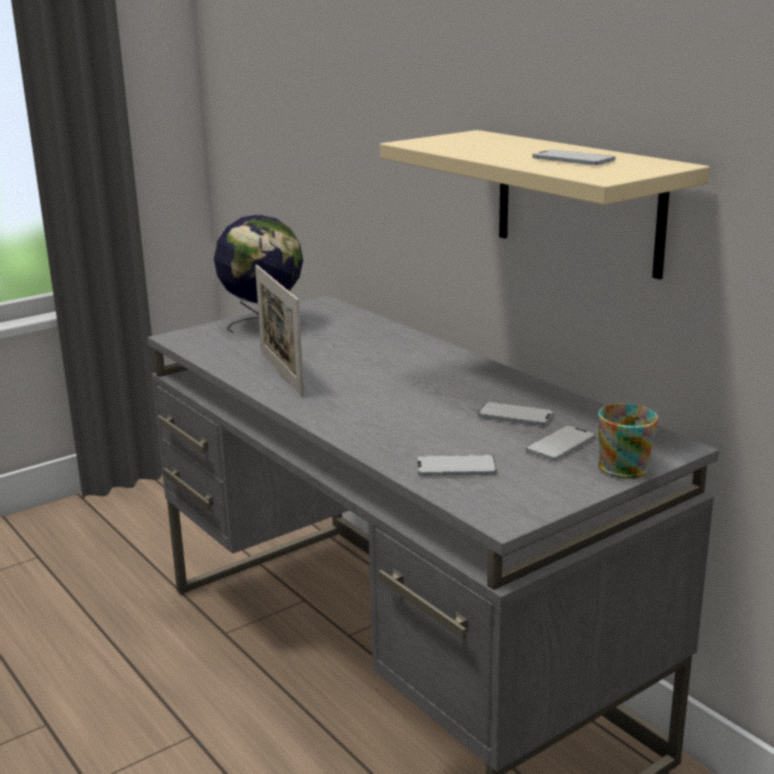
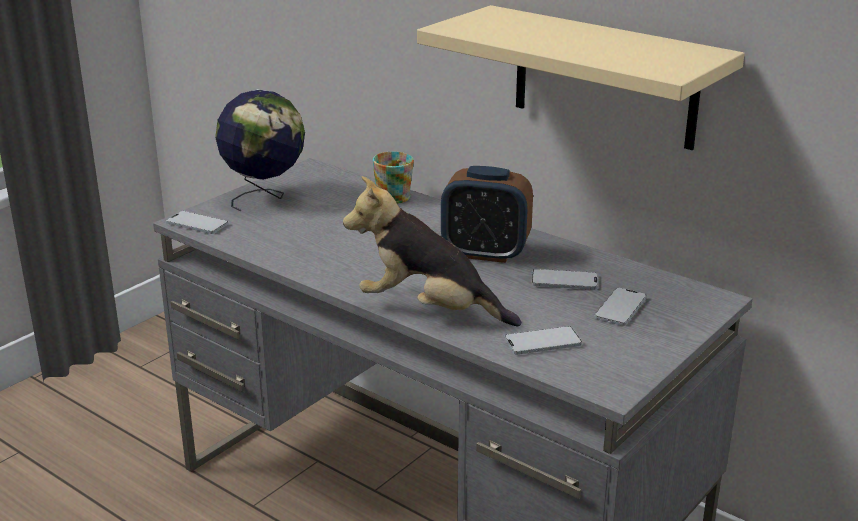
camera: 15 degrees left, 5 degrees up
picture frame [255,265,304,397] -> none
phone [532,150,615,165] -> phone moved to [166,211,228,234]
mug [598,403,658,479] -> mug moved to [373,152,414,204]
none -> plush toy [343,176,521,327]
none -> alarm clock [441,166,533,263]

